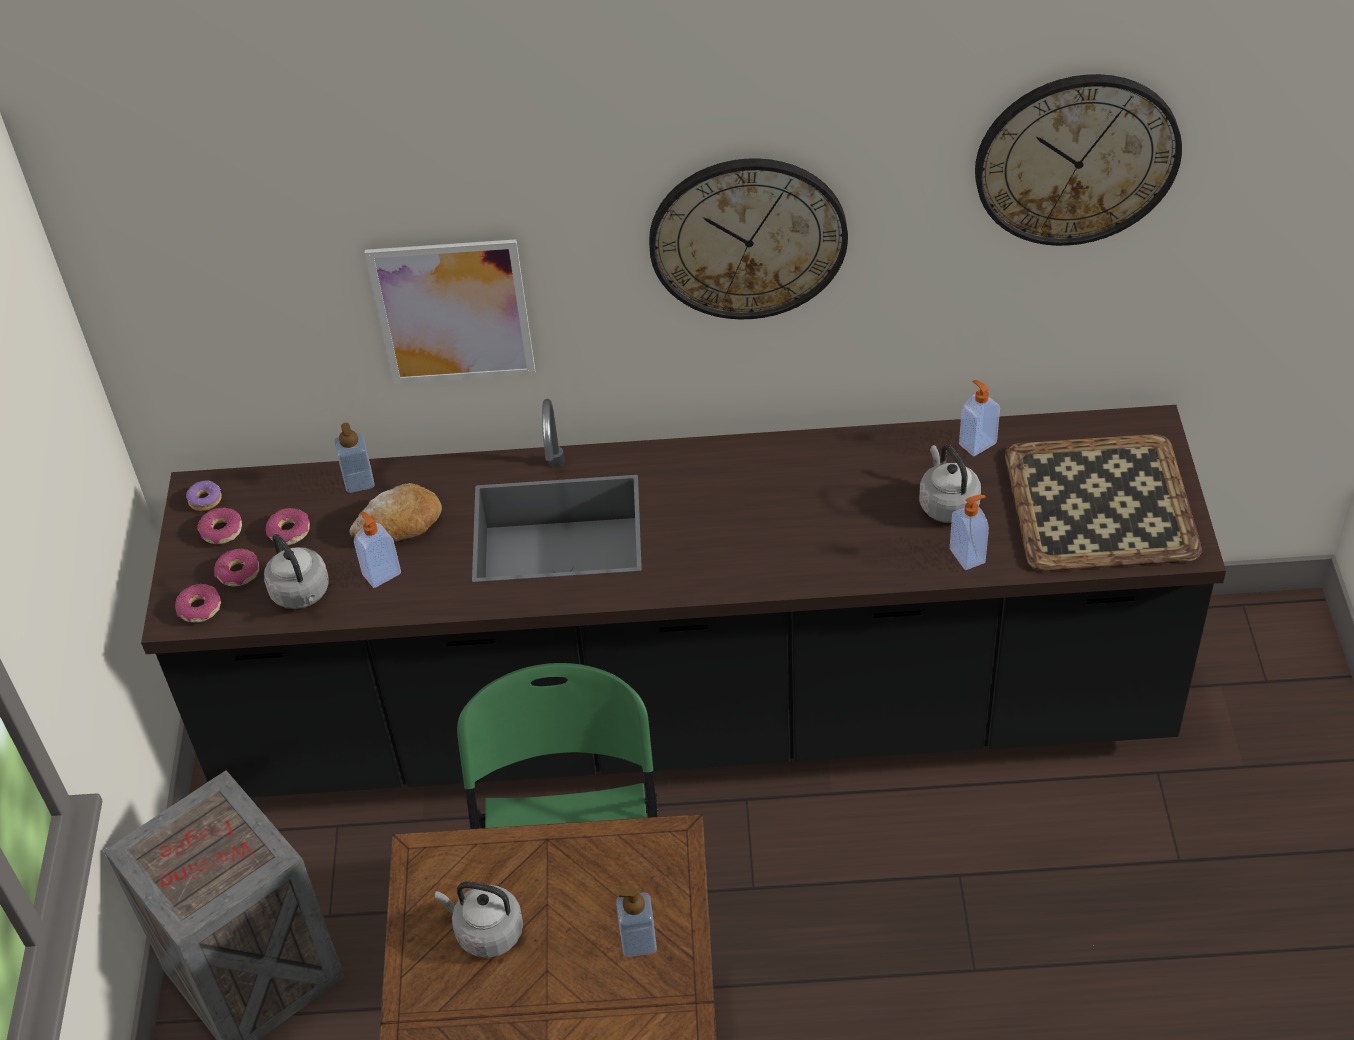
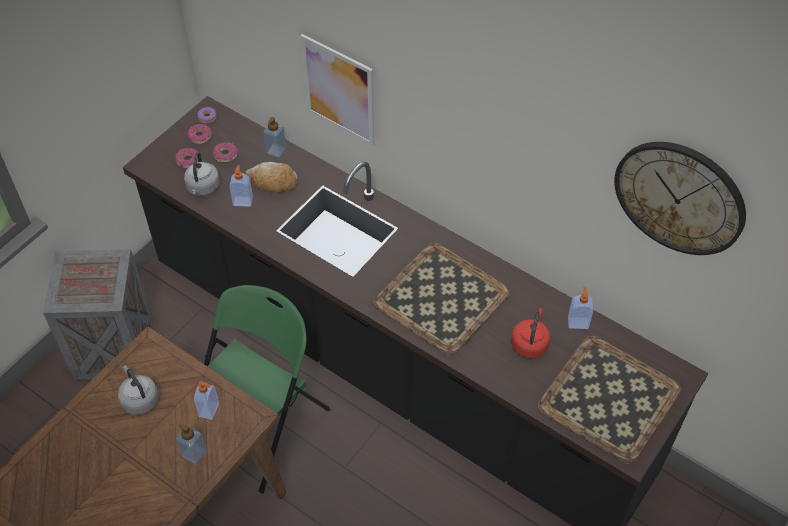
camera: 35 degrees right, 5 degrees up
donut [175,584,221,623] -> none
wall clock [649,158,848,319] -> none
grey kettle [919,445,981,523] -> red kettle [511,308,550,359]
soap dispenser [950,495,989,570] -> soap dispenser moved to [194,381,219,420]
none -> tray [373,242,510,356]

